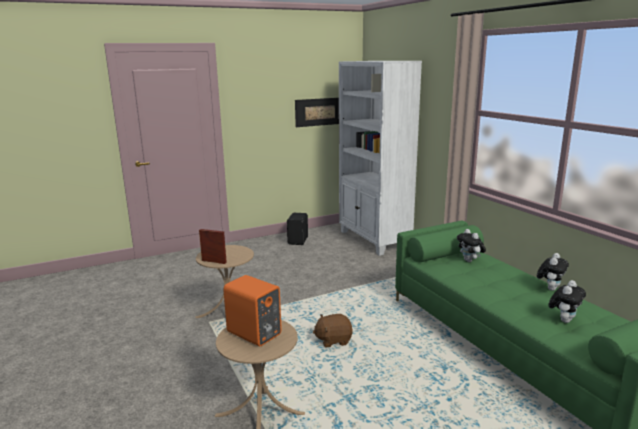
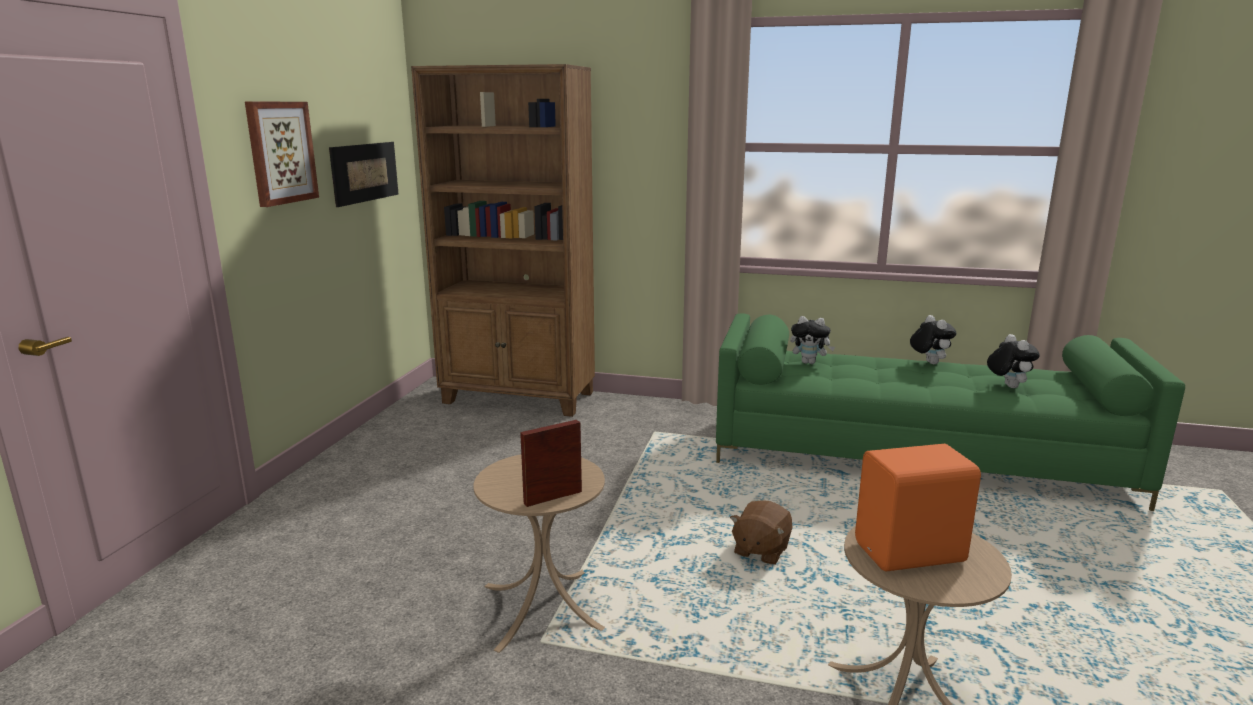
camera: 50 degrees left, 0 degrees up
black speaker [287,213,308,245] -> none
white bookcase [339,61,422,256] -> brown bookcase [411,64,595,417]
none -> picture [245,102,319,207]

